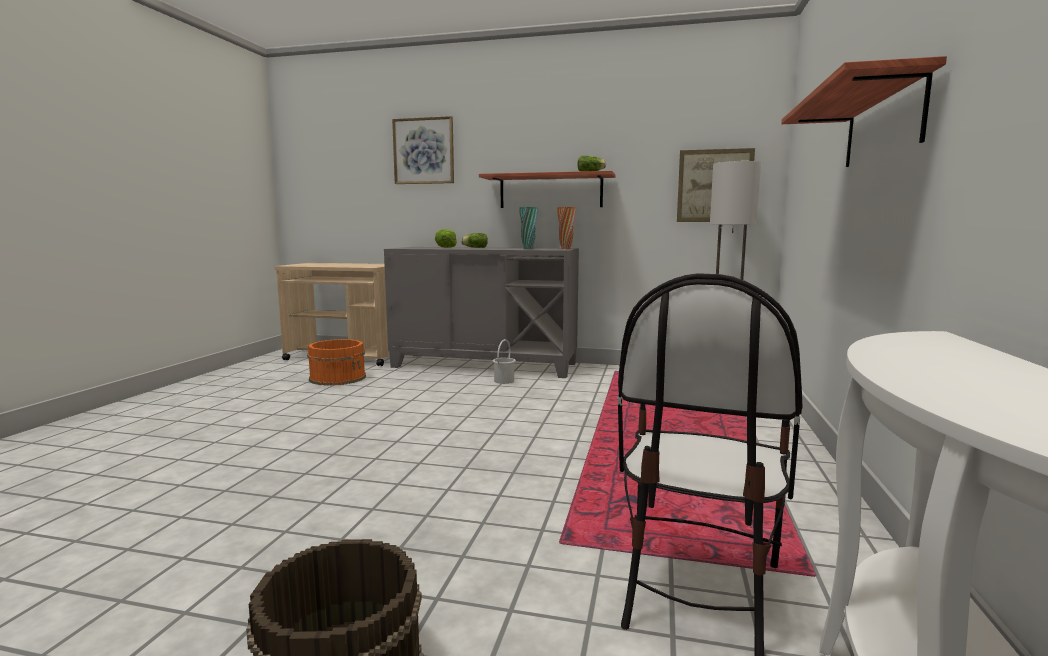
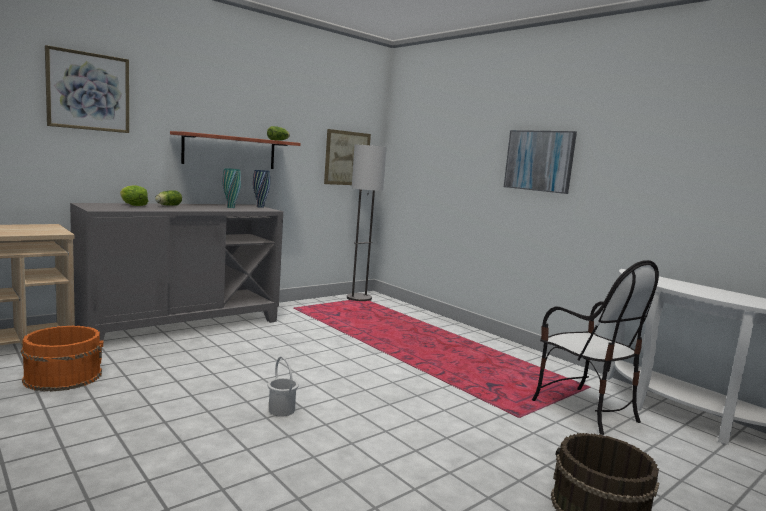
camera: 55 degrees left, 0 degrees up
white bucket [492,339,516,384] -> white bucket moved to [268,357,299,417]
orange vase [557,207,576,249] -> blue vase [253,170,270,208]
shelf [781,56,947,167] -> picture [504,130,577,194]

